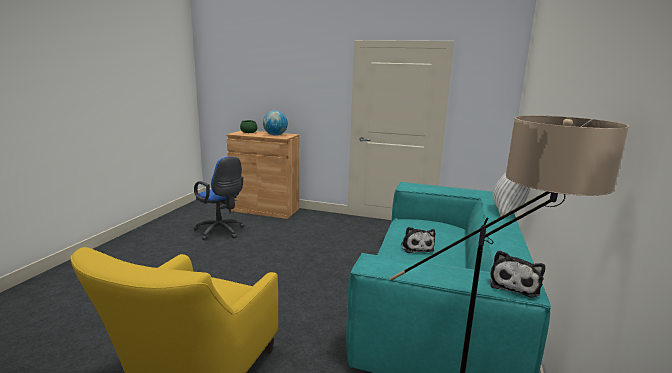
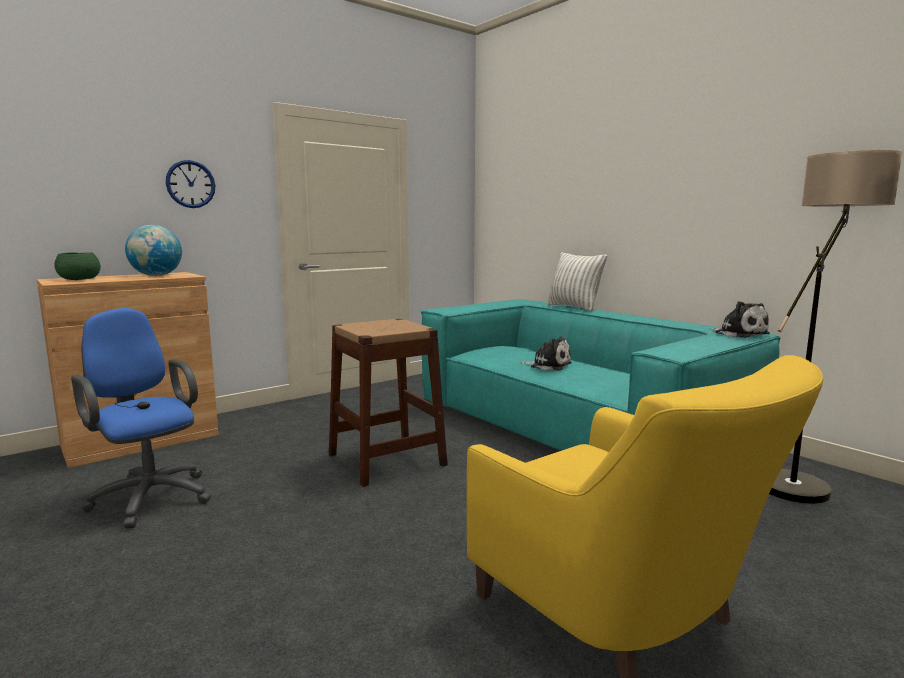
camera: 55 degrees left, 5 degrees down
blue office chair [193,157,245,240] -> blue office chair turned 120 degrees counterclockwise [71,308,211,529]
none -> wall clock [166,160,215,208]
none -> brown stool [329,319,448,487]

